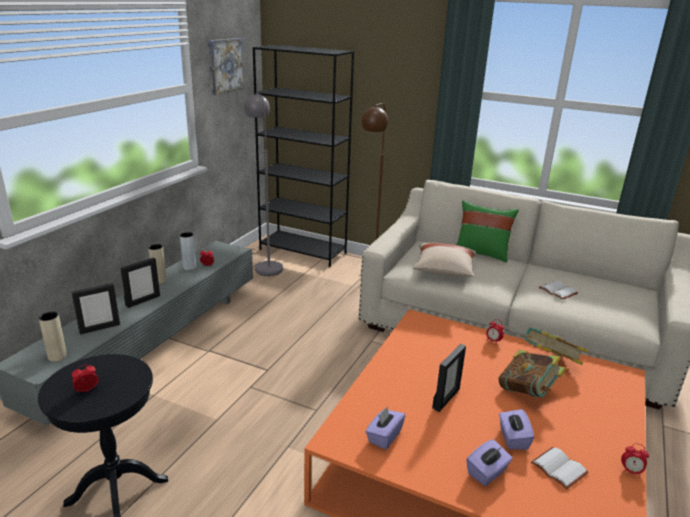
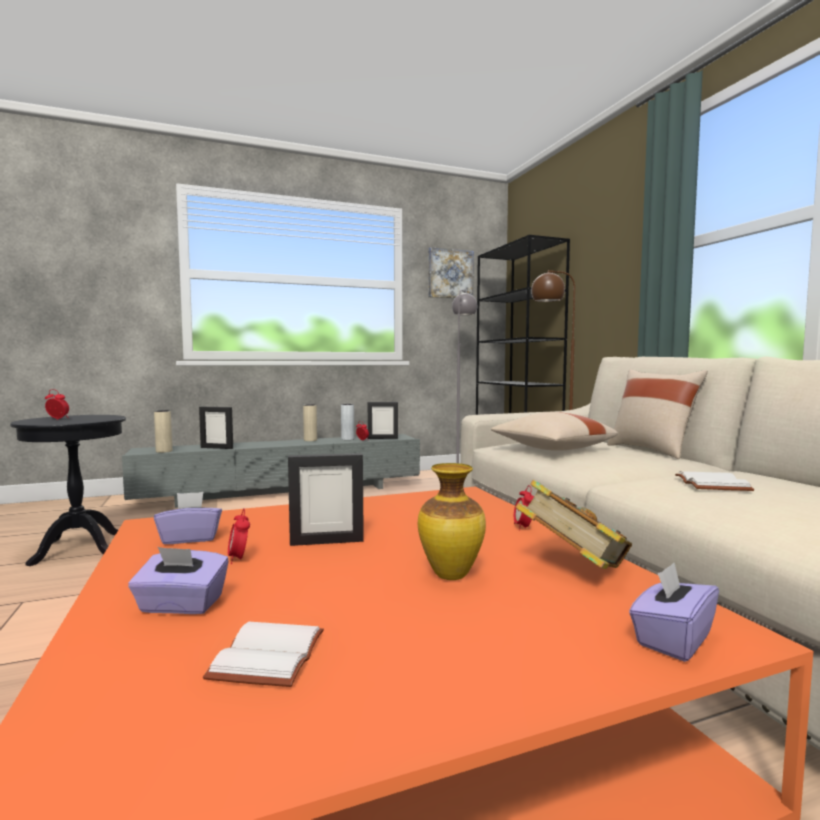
camera: 45 degrees right, 20 degrees down
picture frame [120,258,160,308] -> picture frame moved to [368,402,398,439]
green pillow [457,200,519,263] -> beige pillow [607,369,708,459]
book [498,350,566,397] -> vase [418,463,486,580]
purple tissue box [499,408,534,450] -> purple tissue box moved to [629,563,719,662]
alarm clock [621,443,649,478] -> alarm clock moved to [228,508,250,564]

